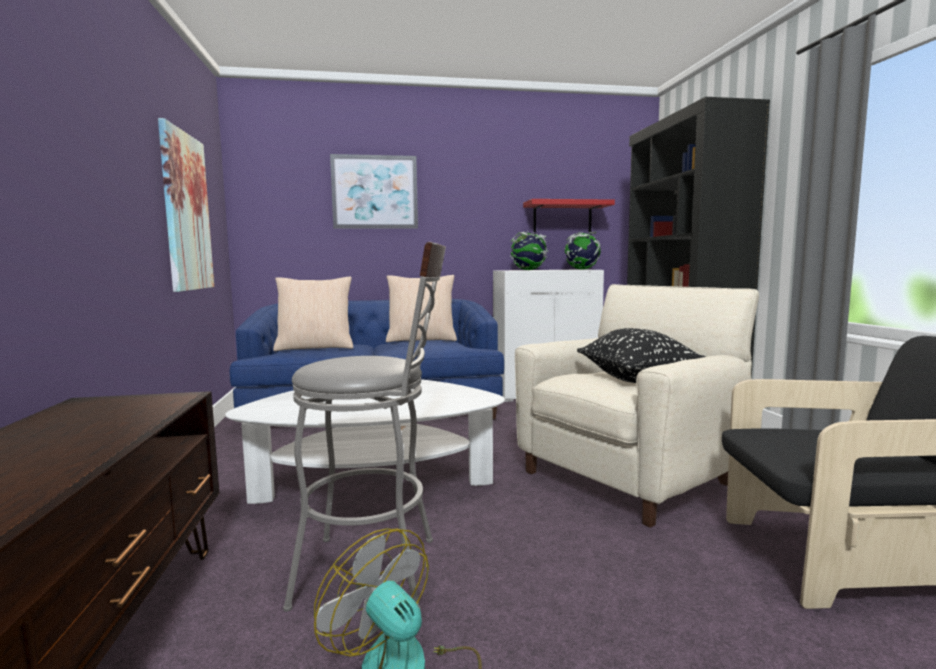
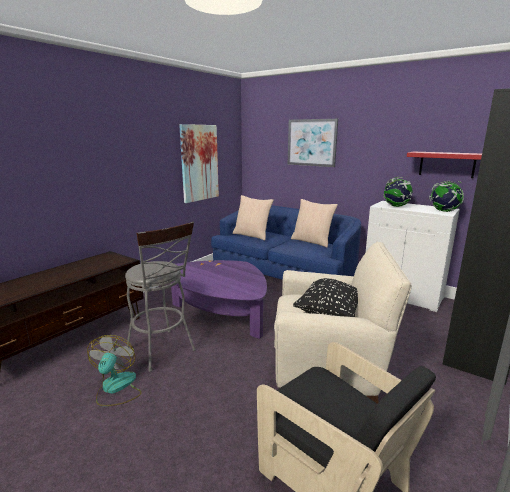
camera: 45 degrees right, 10 degrees up
white coffee table [226,379,505,504] -> purple coffee table [171,260,267,339]

